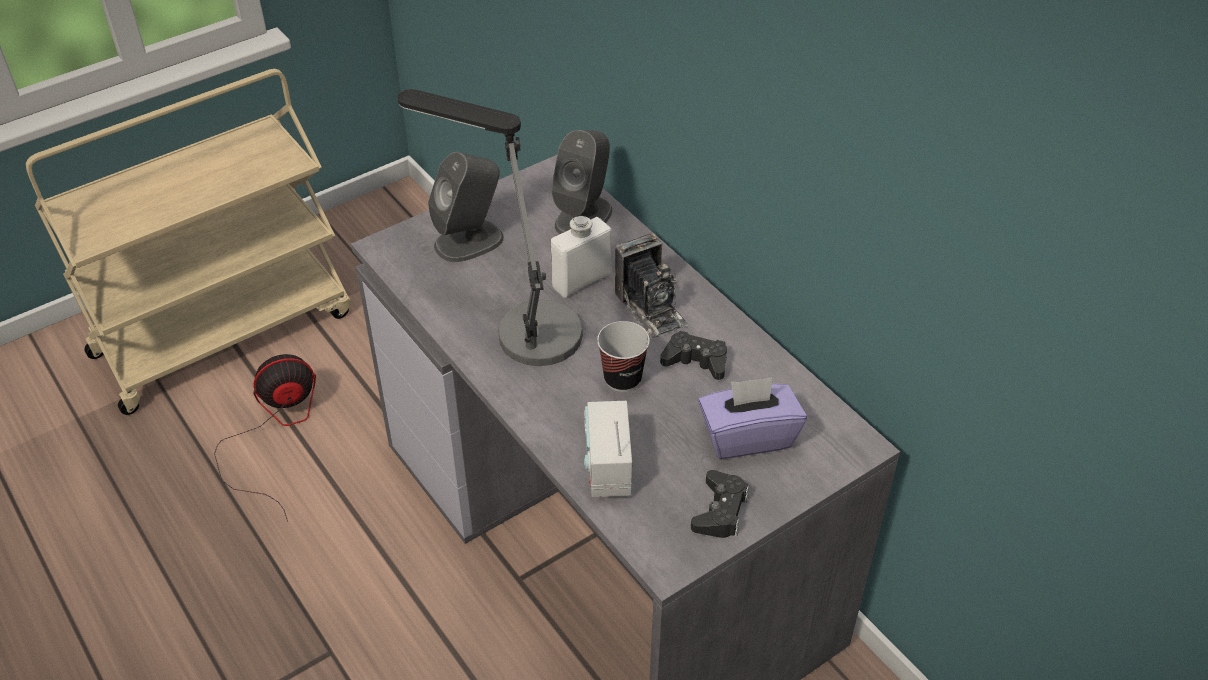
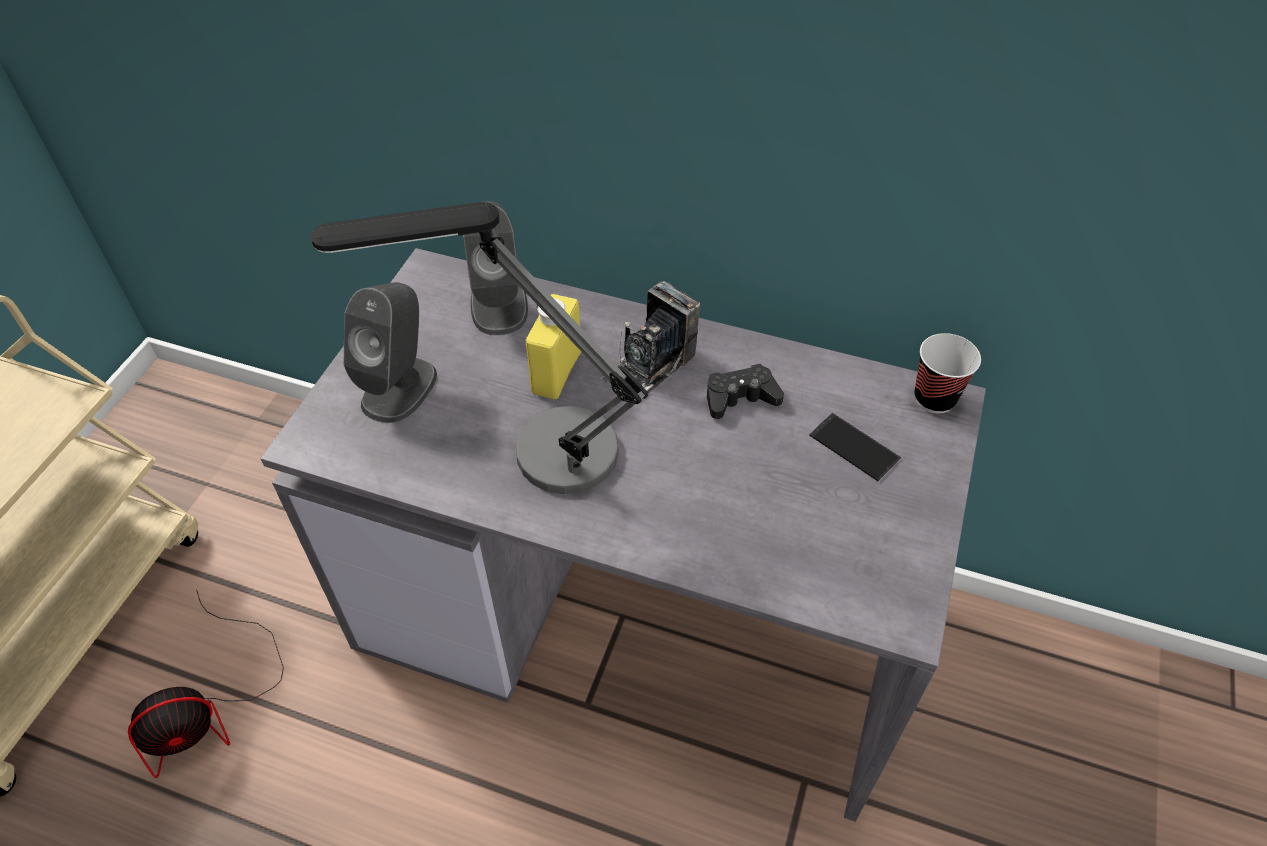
camera: 35 degrees left, 5 degrees up
fan [214,354,316,522] -> fan turned 150 degrees counterclockwise [128,589,284,778]
white bottle [551,216,612,298] -> yellow bottle [526,294,581,399]
radio [584,401,632,498] -> none
cup [597,321,650,392] -> cup moved to [914,333,981,413]
camera [615,233,688,339] -> camera turned 105 degrees clockwise [601,281,700,399]
black game controller [691,470,749,538] -> none
purple tissue box [698,377,807,459] -> phone [809,413,901,481]

